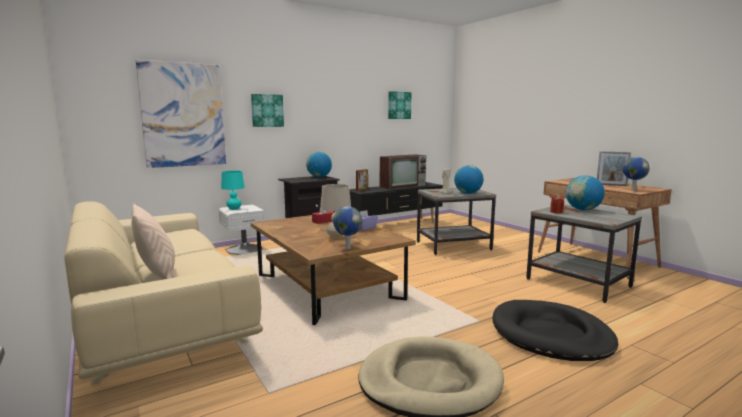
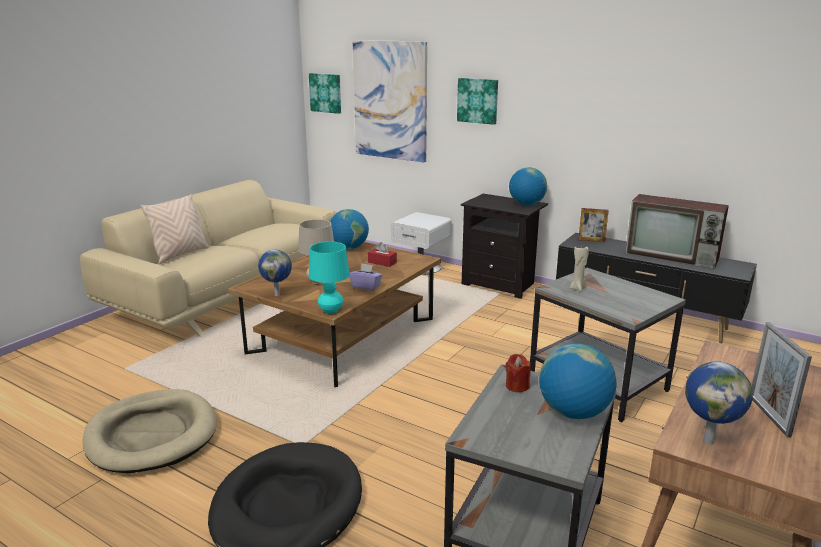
camera: 65 degrees right, 10 degrees up
turquoise table lamp [221,171,245,210] -> turquoise table lamp moved to [309,242,350,313]
picture [388,91,411,119] -> picture moved to [309,73,341,114]
globe [454,165,483,194] -> globe moved to [330,209,369,249]

